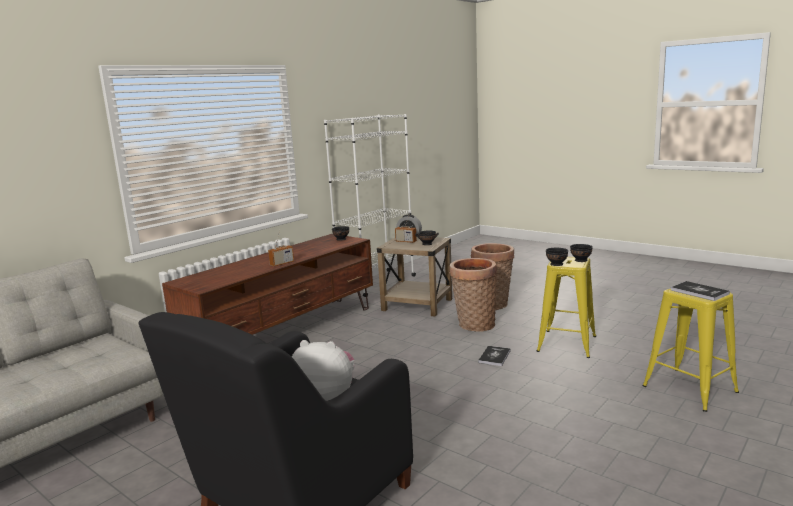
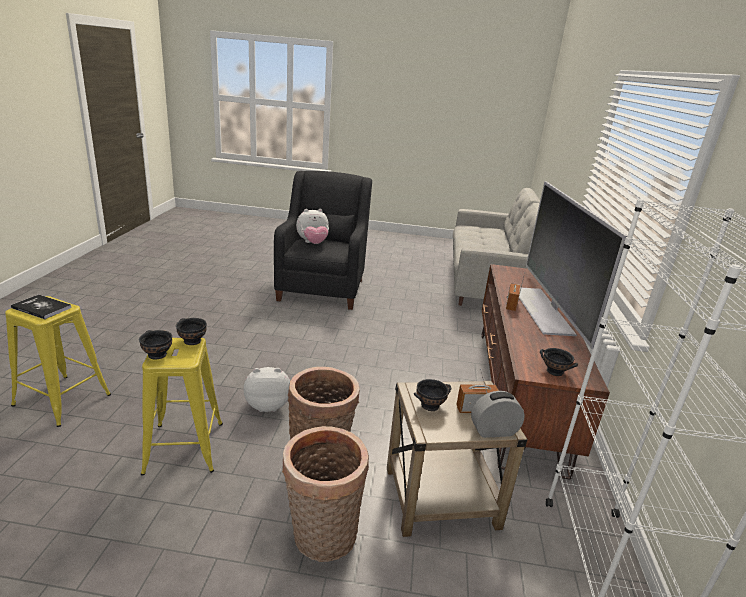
camera: 145 degrees right, 10 degrees up
book [478,346,511,366] -> plush toy [243,367,290,412]
none -> television [519,181,628,349]

